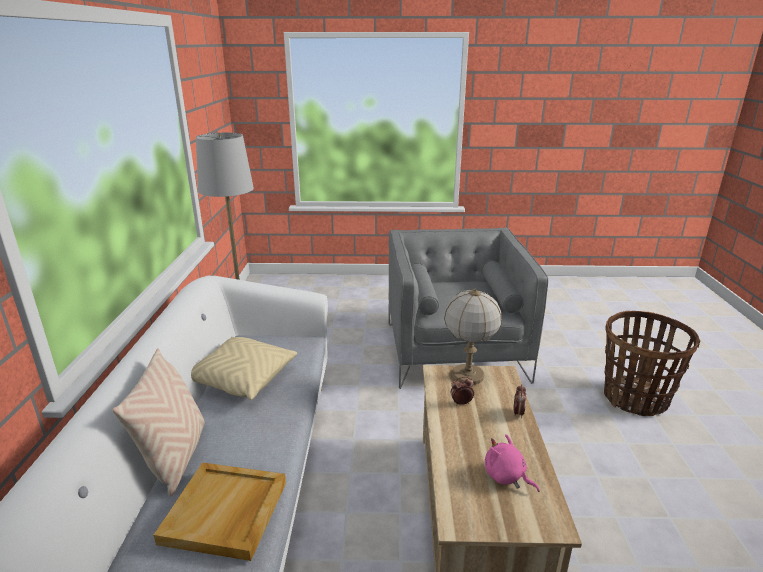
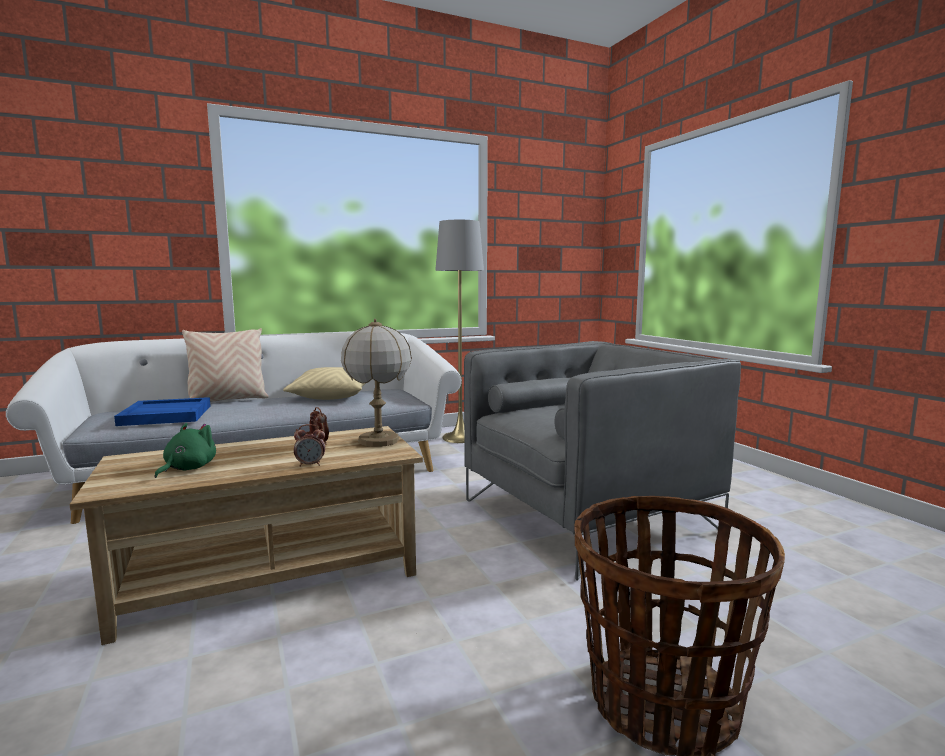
camera: 65 degrees right, 15 degrees down
beige tray [154,462,286,561] -> blue tray [114,397,210,426]
pink plush toy [485,434,539,492] -> green plush toy [154,423,216,478]

